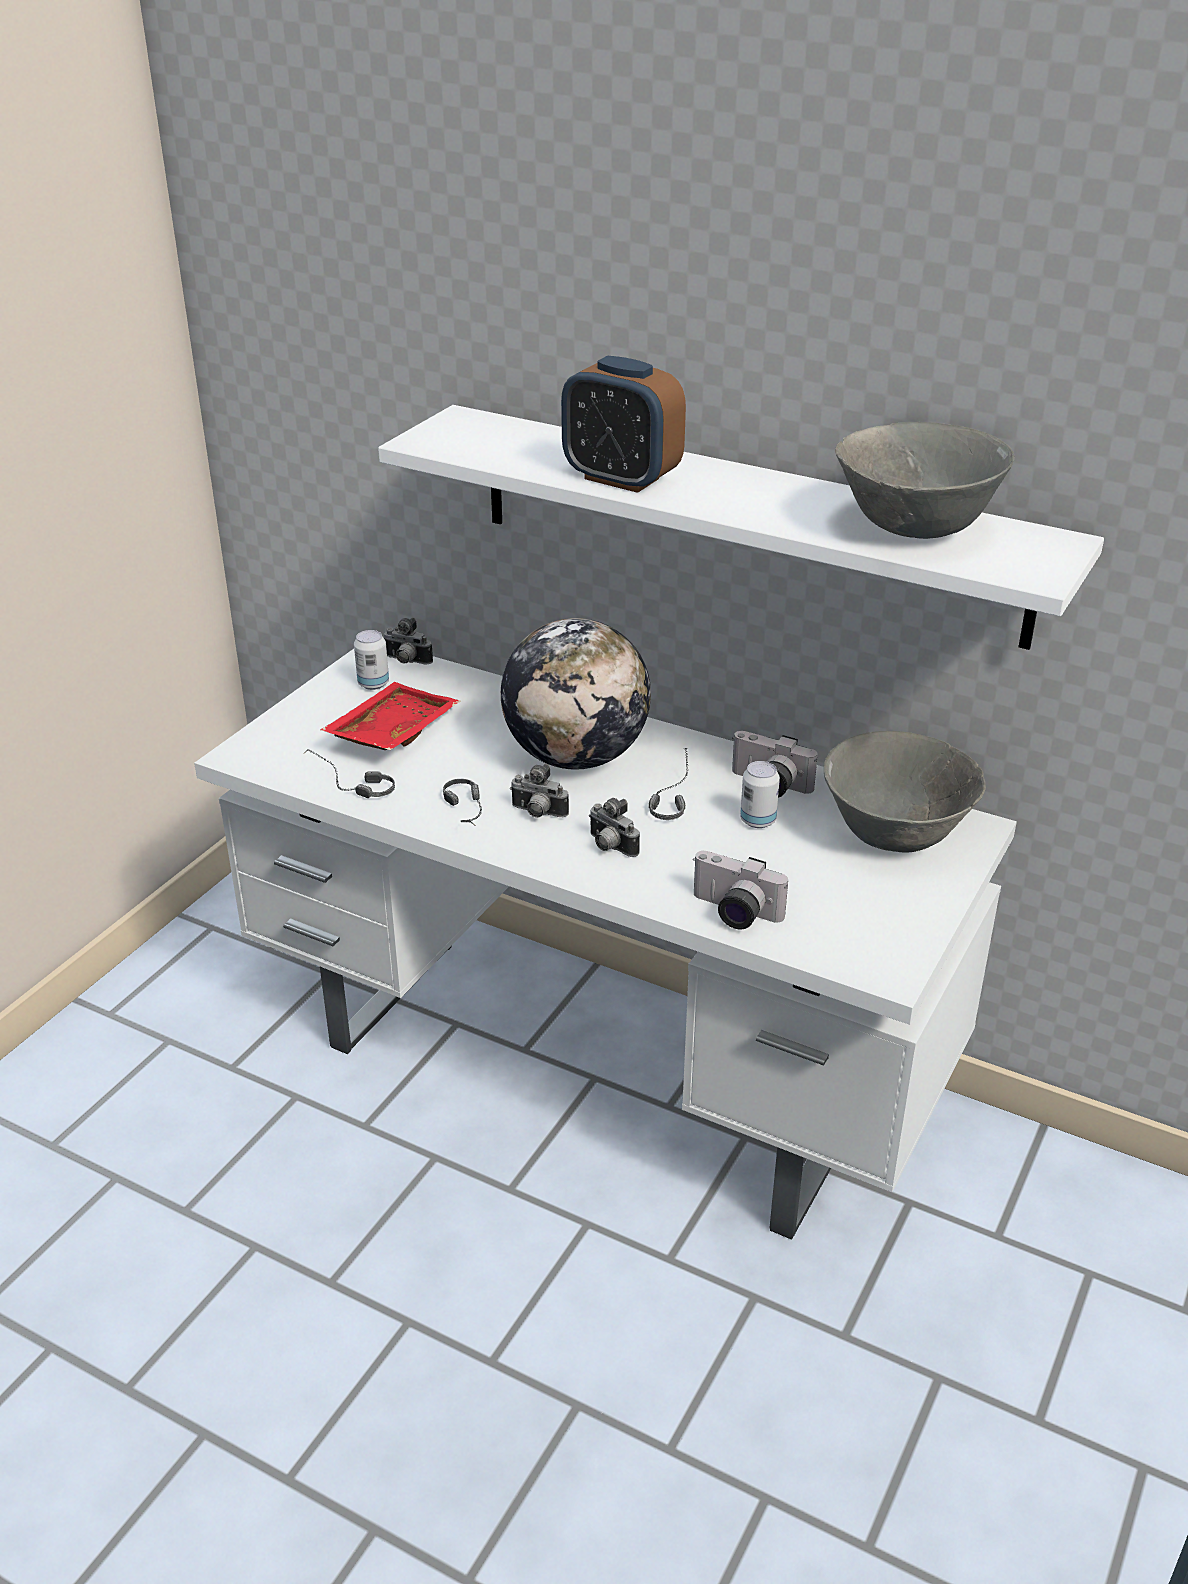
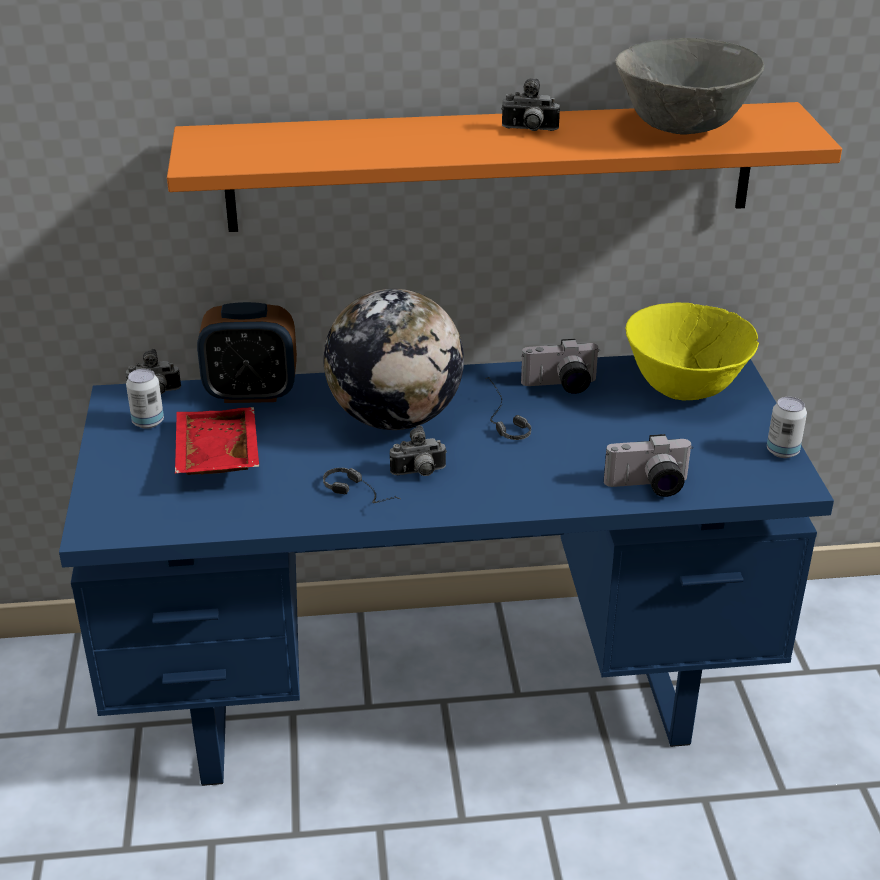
camera: 35 degrees left, 0 degrees up
white desk [194,649,1017,1240] -> blue desk [59,355,834,786]
headphones [306,749,395,798] -> none
white shelf [378,405,1104,650] -> orange shelf [167,102,842,232]
alarm clock [561,356,686,493] -> alarm clock moved to [197,302,297,403]
camera [589,798,640,857] -> camera moved to [501,79,560,131]
can [740,761,780,828] -> can moved to [767,397,807,458]
grey bowl [824,731,986,853] -> yellow bowl [625,302,759,401]

